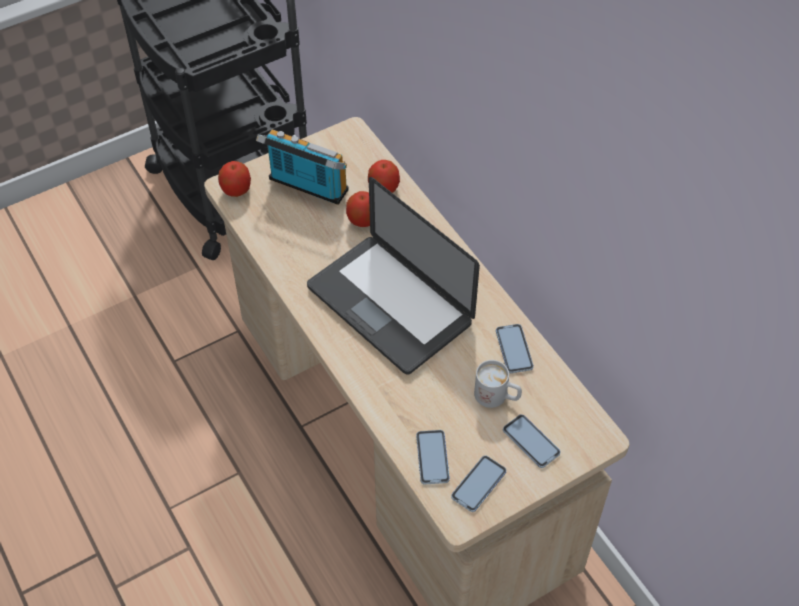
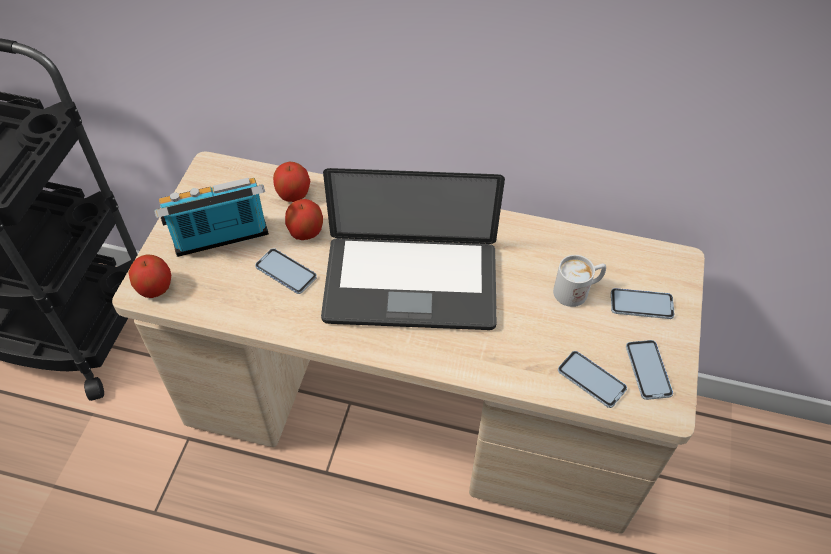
camera: 45 degrees left, 0 degrees up
phone [496,324,534,373] -> phone moved to [255,248,317,294]

